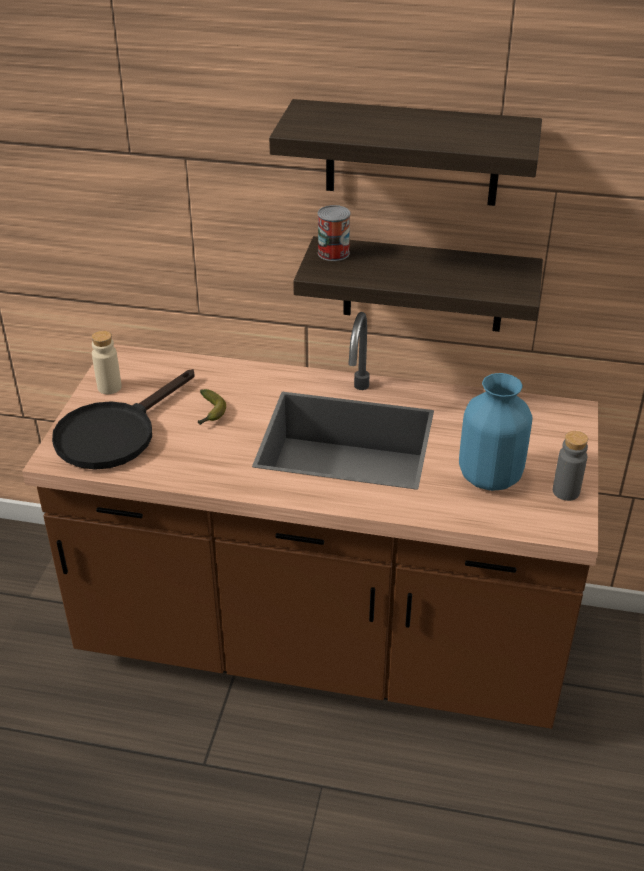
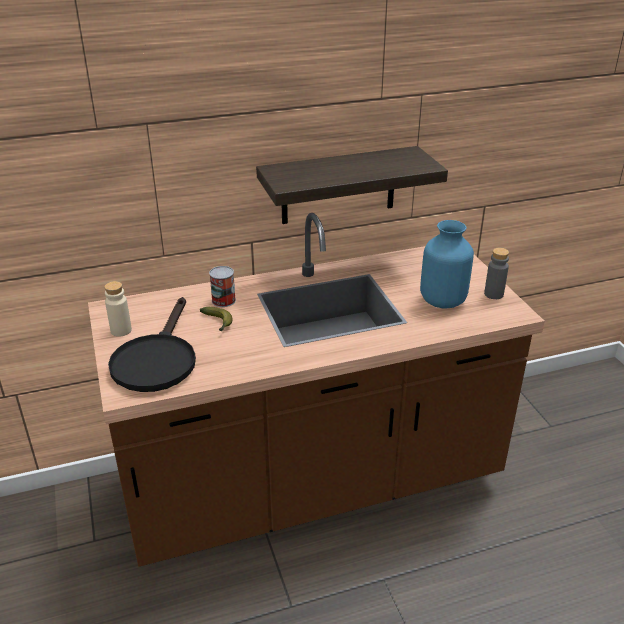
camera: 30 degrees left, 5 degrees down
shelf [269,99,542,206] -> none
can [318,205,350,261] -> can moved to [209,266,236,307]

